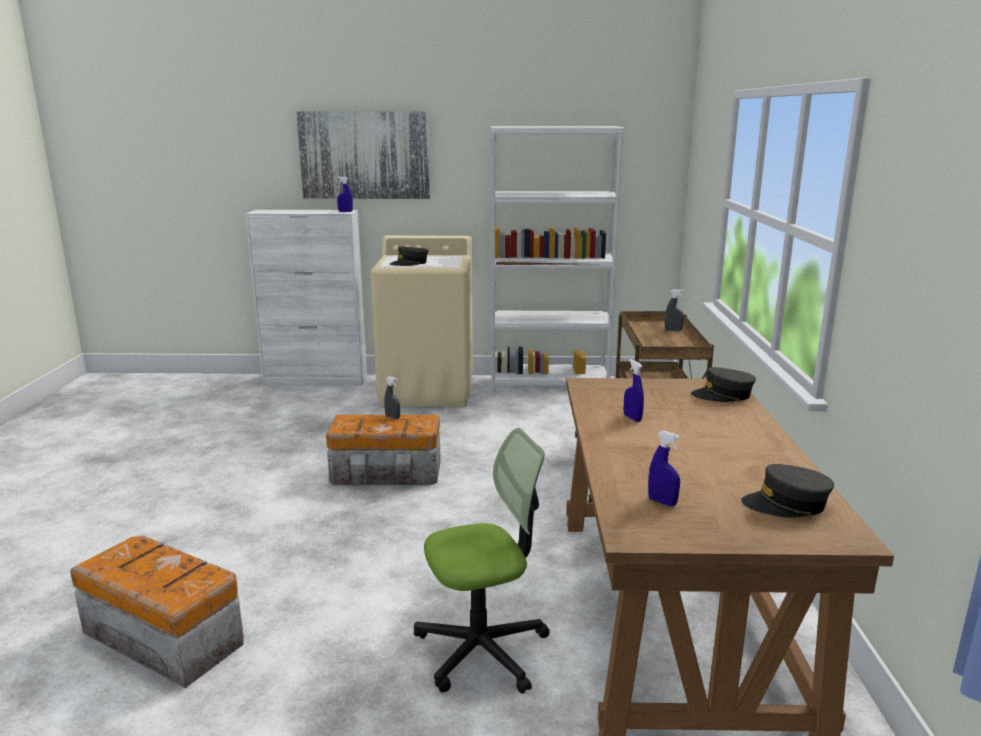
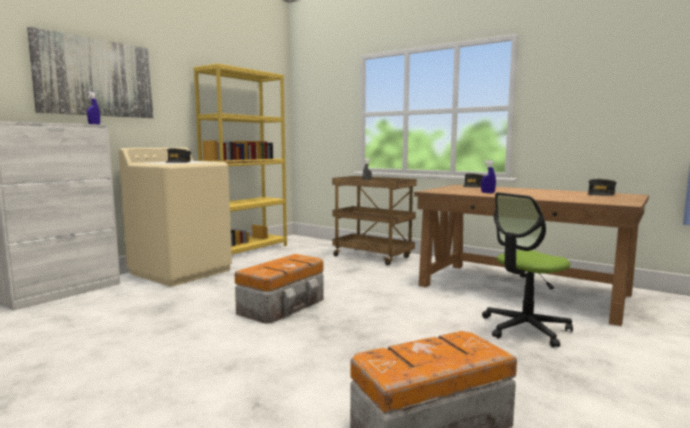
camera: 55 degrees left, 10 degrees down
grey spray bottle [384,376,400,419] -> none
office chair [414,428,550,694] -> office chair turned 135 degrees counterclockwise [482,192,573,348]
white bookcase [491,126,624,393] -> yellow bookcase [193,63,287,254]
blue spray bottle [648,431,680,506] -> none

